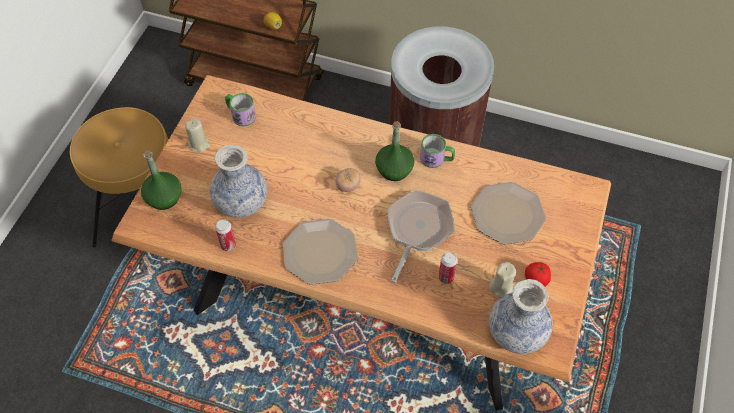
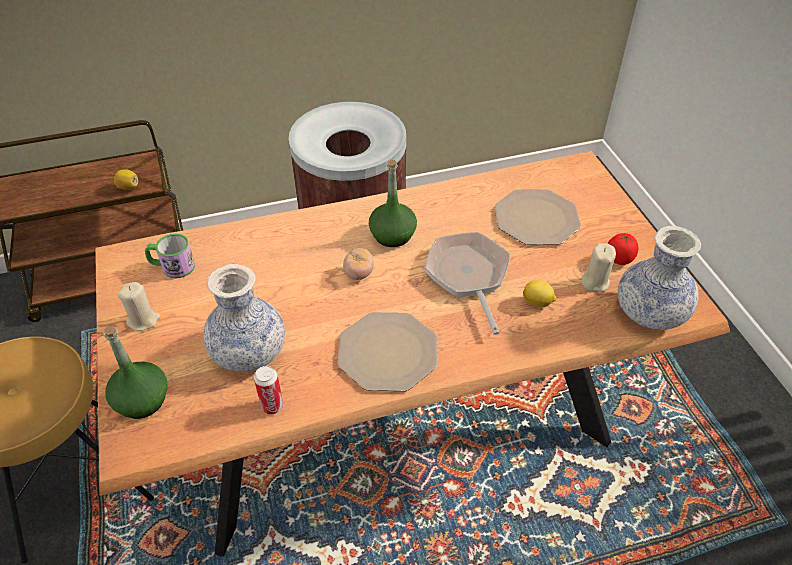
camera: 35 degrees left, 10 degrees down
mug [420,134,455,168] -> none
can [438,252,458,284] -> lemon [523,280,556,307]

